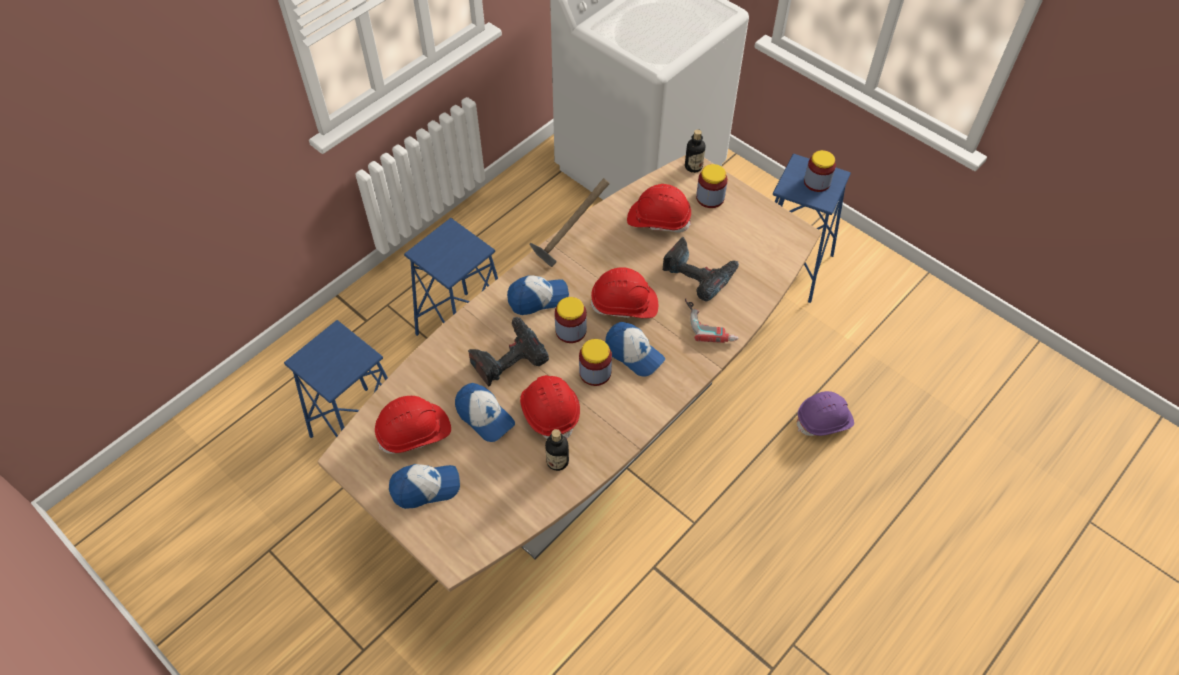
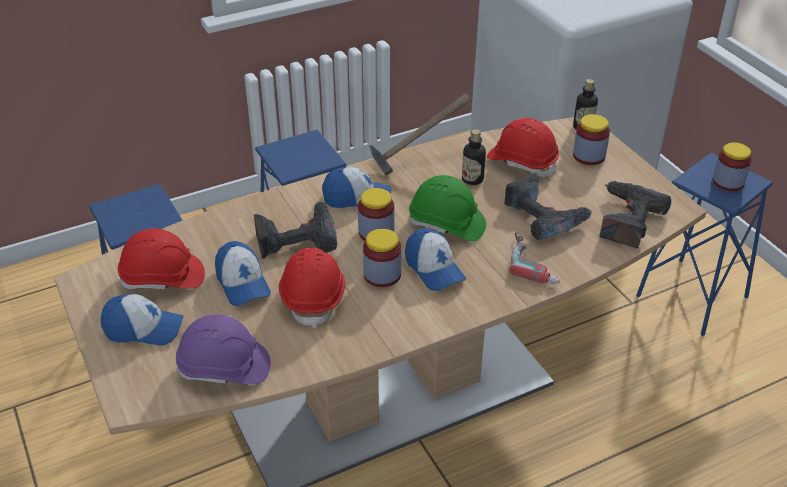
camera: 20 degrees right, 15 degrees down
bottle [545,429,569,471] -> bottle moved to [462,129,486,185]
red hard hat [590,267,658,318] -> green hard hat [409,175,486,241]
purple hard hat [797,391,854,436] -> purple hard hat moved to [176,314,270,384]
none -> power drill [600,181,671,248]

